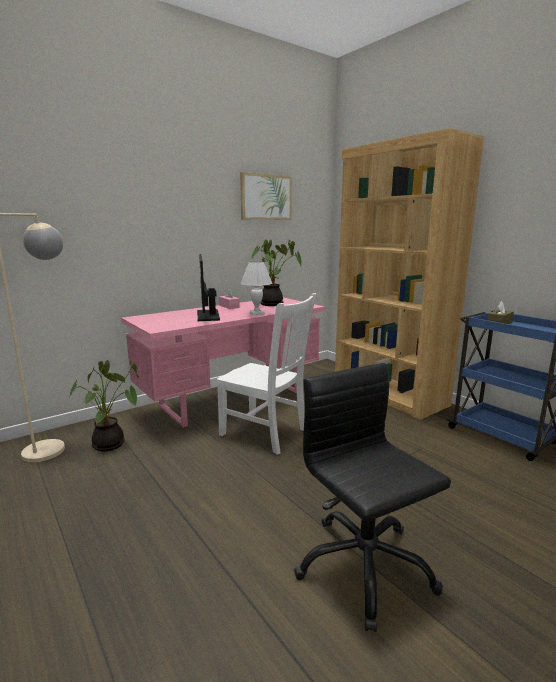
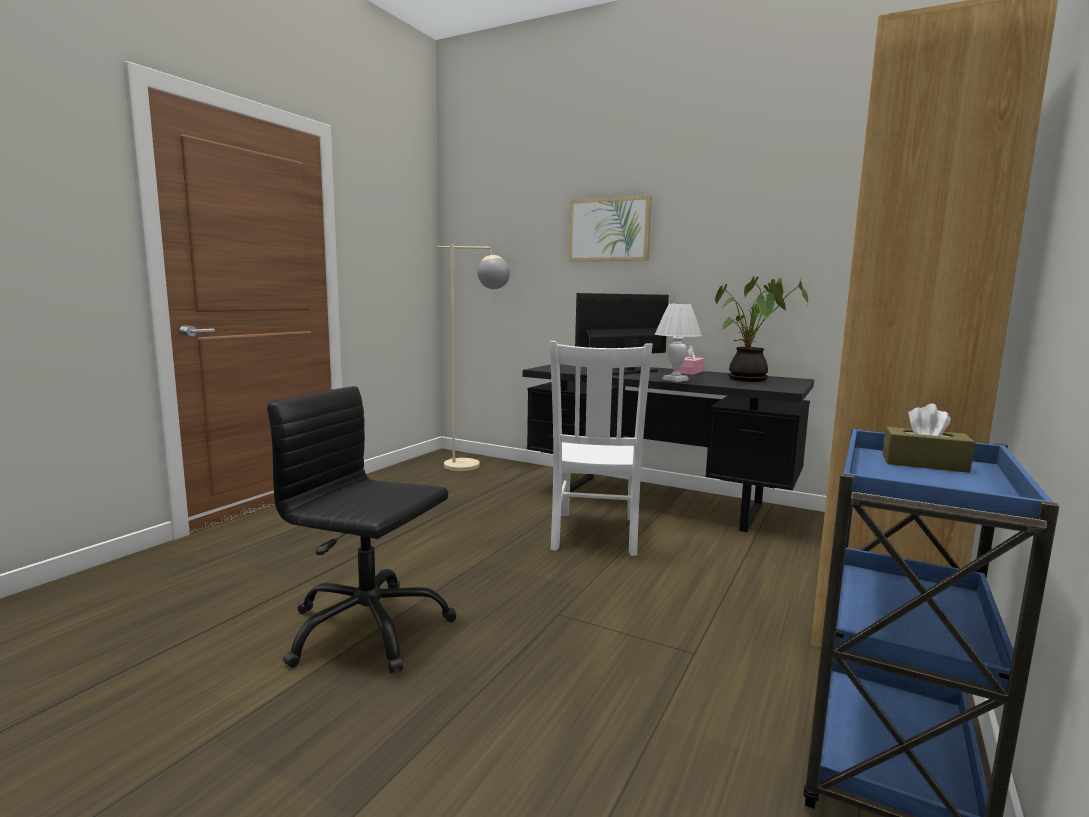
camera: 65 degrees right, 5 degrees down
potted plant [69,360,139,451] -> none
pink desk [121,297,325,428] -> black desk [523,364,814,532]
picture [240,172,292,220] -> picture moved to [569,195,652,261]
black office chair [294,363,451,632] -> black office chair turned 105 degrees counterclockwise [267,386,456,674]

